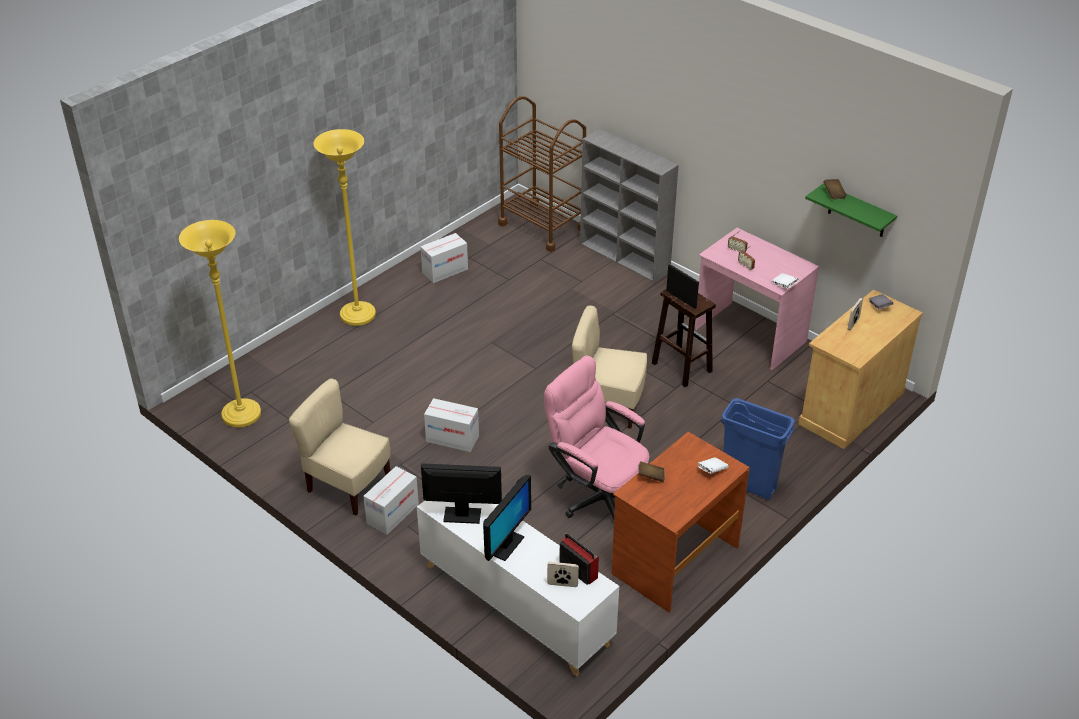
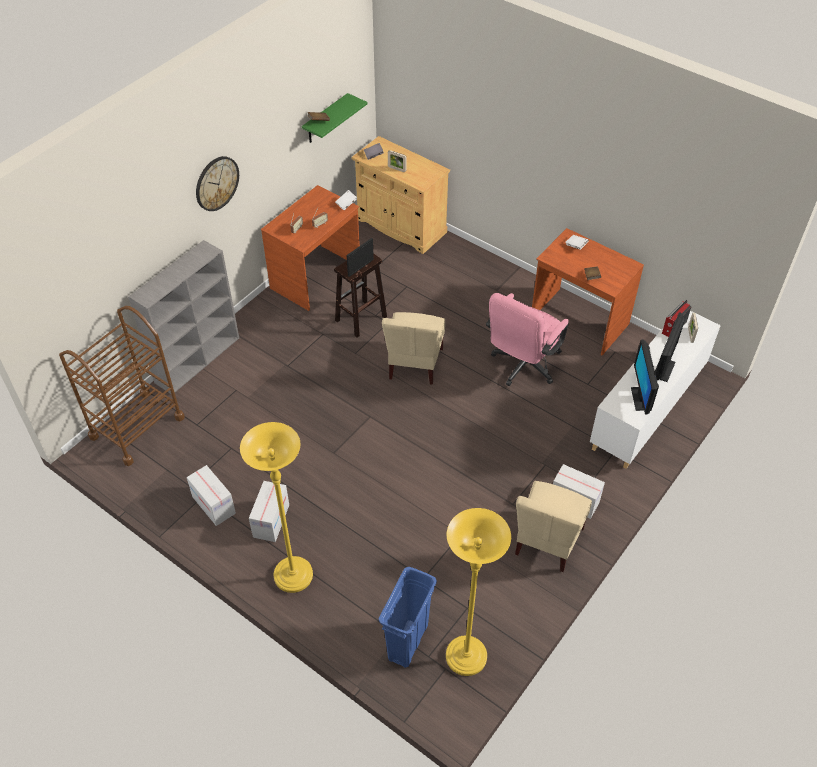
camera: 95 degrees left, 10 degrees up
cardboard box [424,398,479,452] -> cardboard box moved to [249,481,289,542]
monitor [483,475,531,561] -> monitor turned 90 degrees counterclockwise [655,312,684,382]
pink desk [695,228,819,370] -> brown desk [261,185,360,311]
blue trash can [720,398,795,500] -> blue trash can moved to [379,567,437,668]
none -> wall clock [196,156,239,211]

